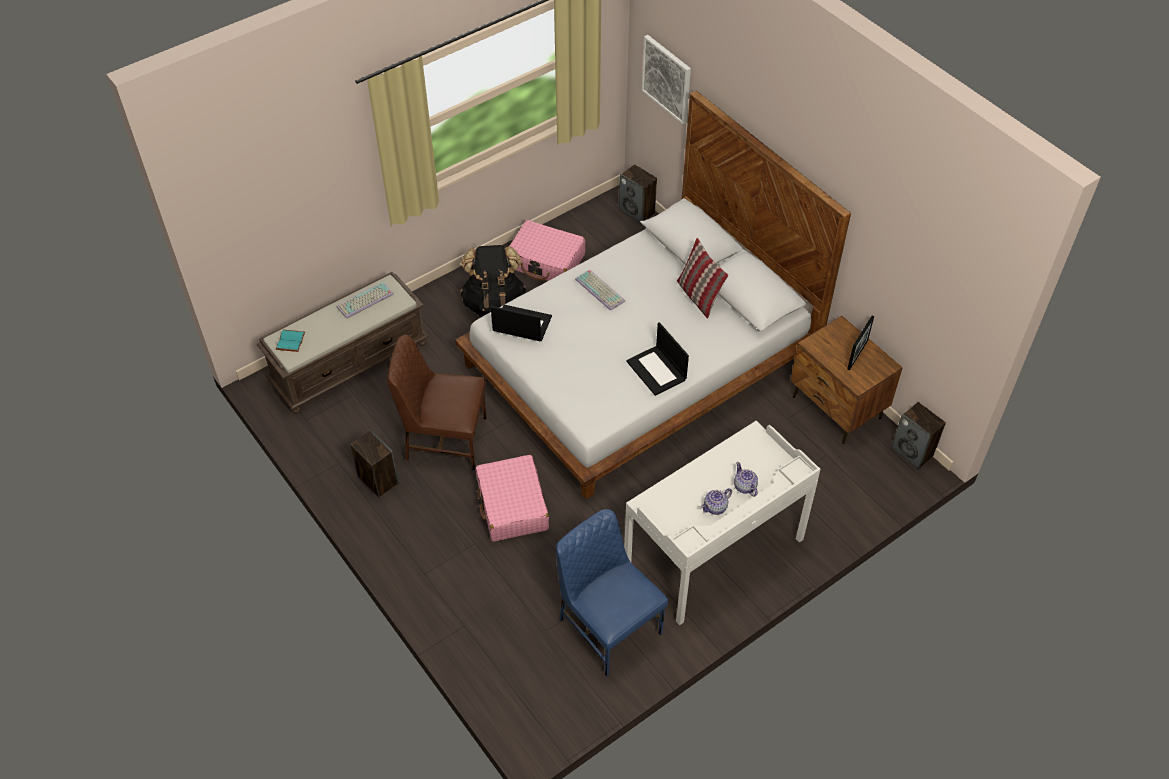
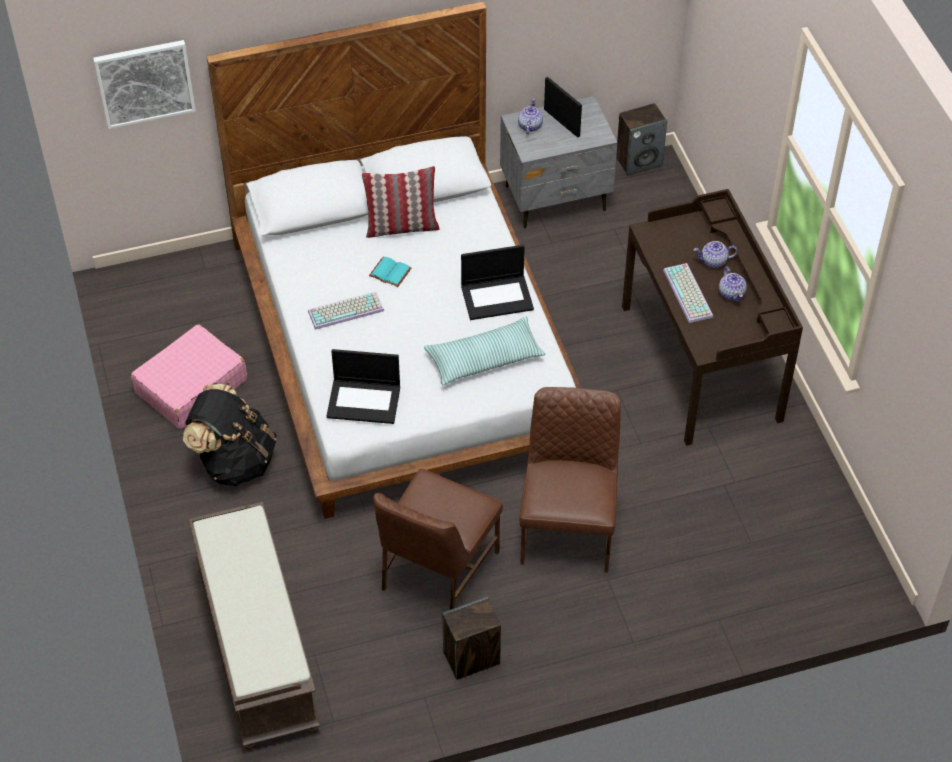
camera: 70 degrees left, 0 degrees up
turquoise book [276,330,305,352] -> turquoise book moved to [369,257,411,287]
keyboard [336,282,394,319] -> keyboard moved to [663,263,713,323]
pink suitcase [475,455,549,542] -> brown chair [519,387,621,573]
laptop [491,305,552,341] -> laptop turned 120 degrees counterclockwise [326,349,400,424]
blue chair [556,509,668,676] -> none
speaker [619,164,657,224] -> none
white desk [624,421,821,625] -> brown desk [622,189,803,446]
brown nightstand [790,316,903,444] -> grey nightstand [500,96,618,229]
none -> pillow [424,317,546,385]
none -> teapot [518,99,543,134]

